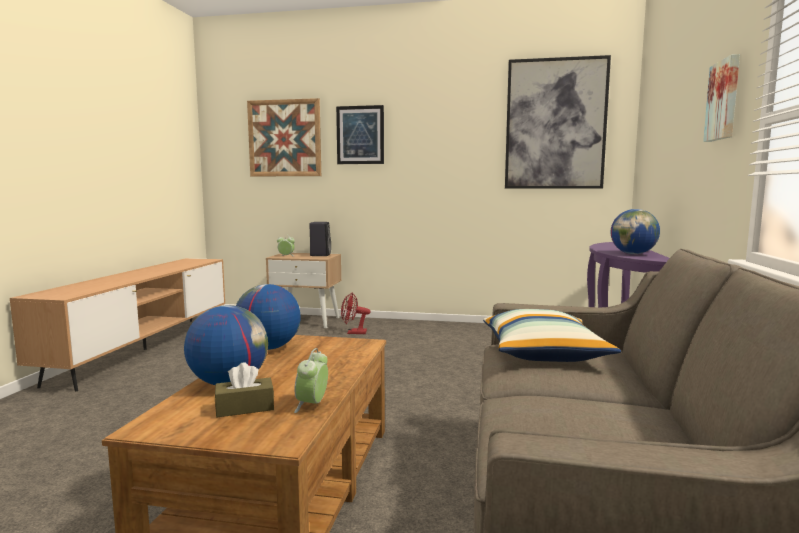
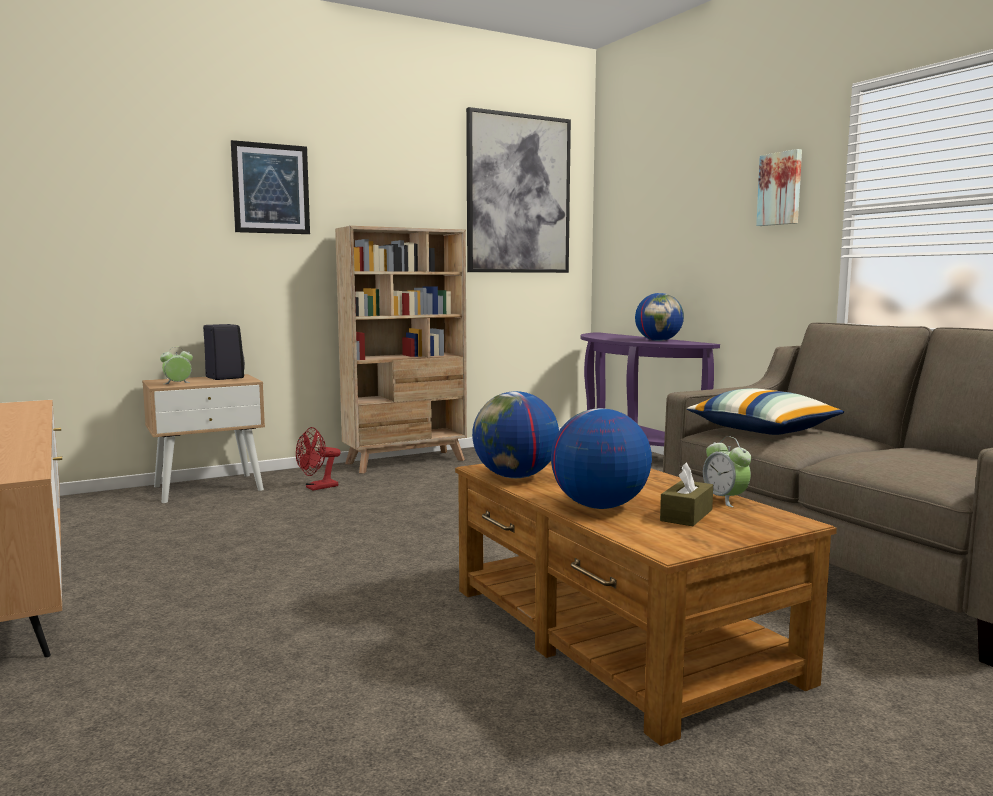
camera: 40 degrees left, 0 degrees up
picture [247,98,321,176] -> none
none -> beige bookcase [335,226,467,474]

